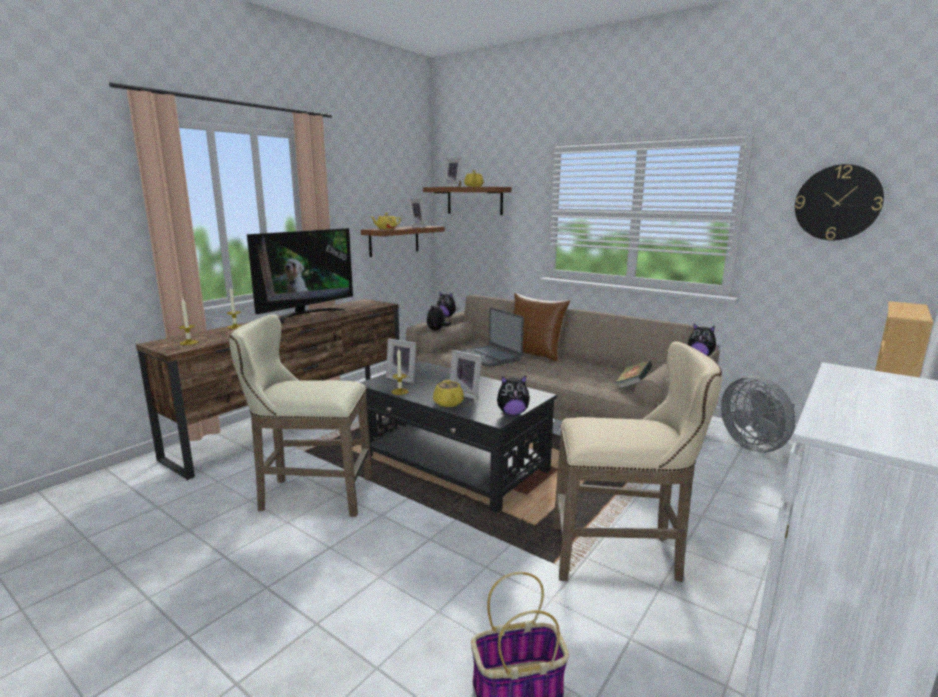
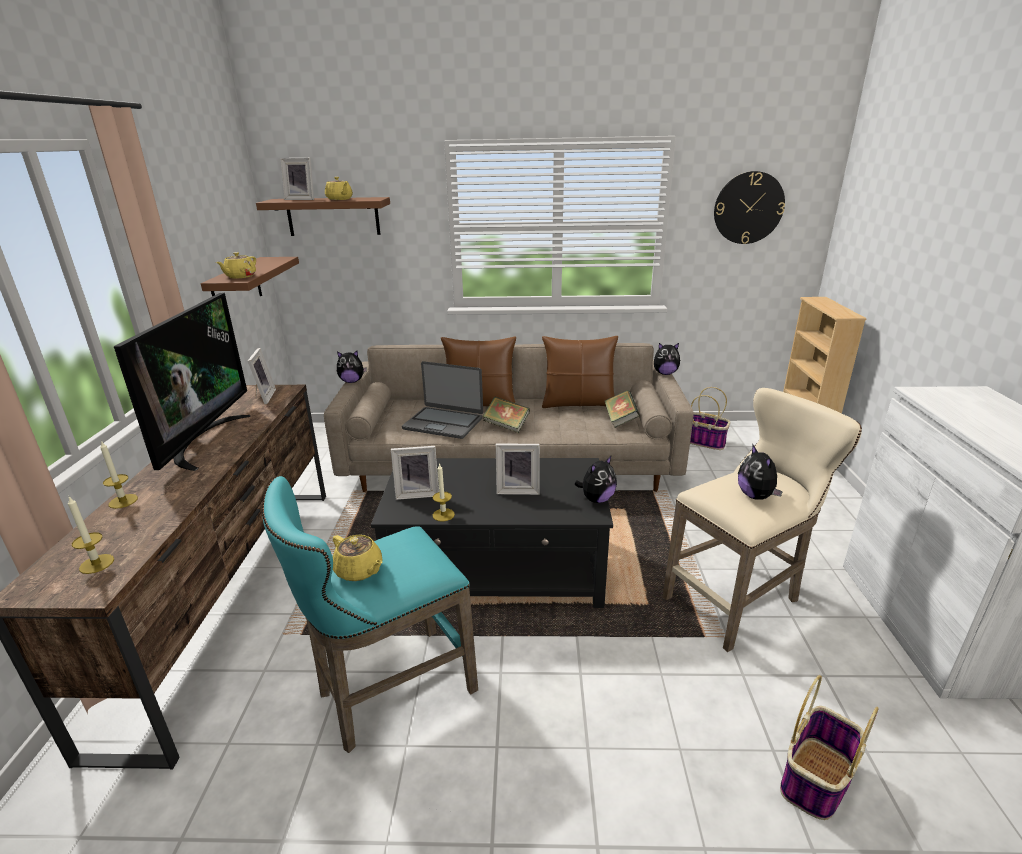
camera: 35 degrees left, 10 degrees up
beige stool [229,314,373,517] -> turquoise stool [262,476,478,753]
picture frame [408,199,426,228] -> picture frame moved to [248,348,276,404]
plush toy [427,302,451,330] -> plush toy moved to [738,444,783,500]
yellow teapot [433,380,464,407] -> yellow teapot moved to [333,535,382,581]
grey fan [721,375,796,452] -> basket [690,387,730,450]
none -> book [483,396,530,433]
none -> brown pillow [542,336,618,408]

